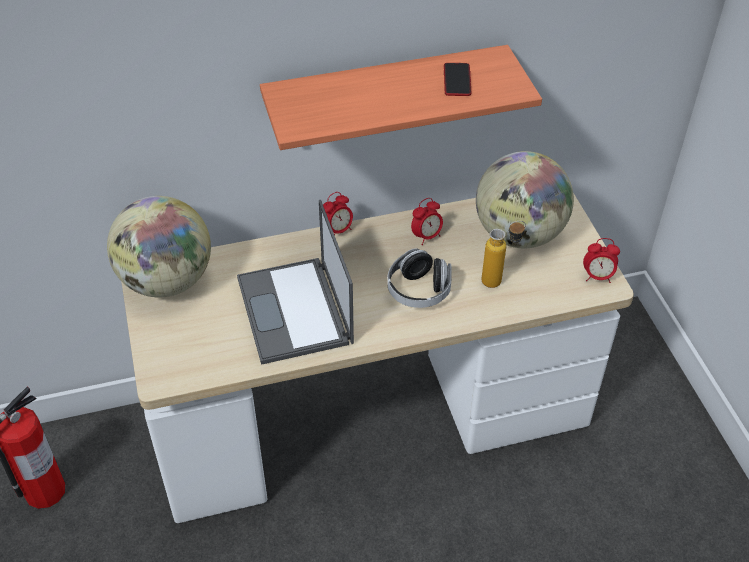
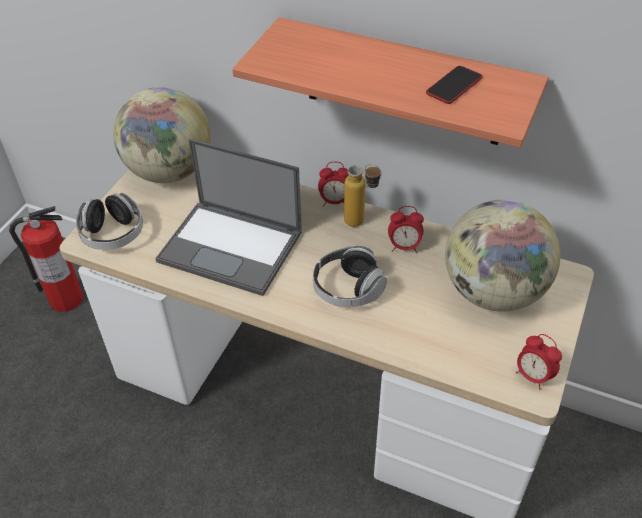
camera: 40 degrees right, 0 degrees up
laptop [237,200,354,365] -> laptop turned 90 degrees counterclockwise [155,139,302,296]
bottle [481,221,526,288] -> bottle moved to [344,164,382,227]
none -> headphones [76,193,143,250]

